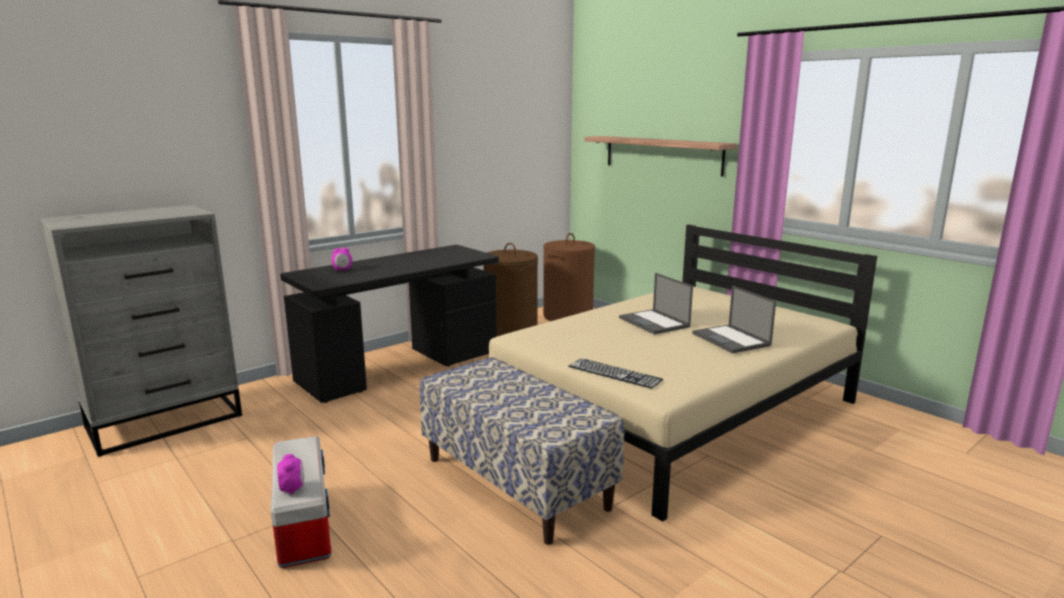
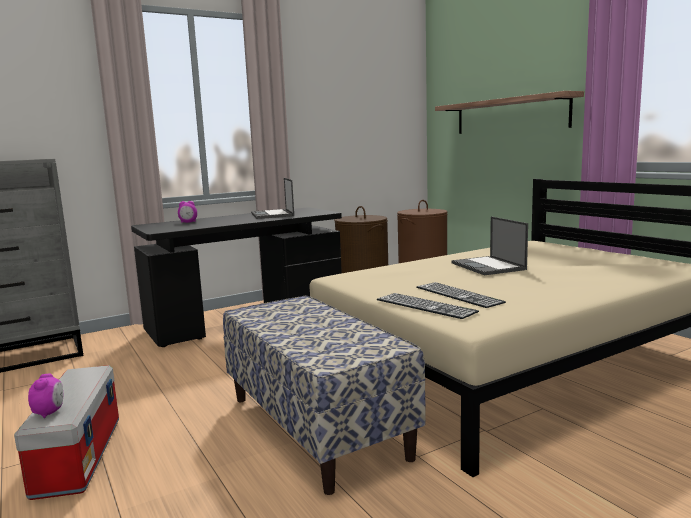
camera: 10 degrees right, 5 degrees down
laptop [692,286,776,353] -> laptop moved to [251,178,294,219]
none -> keyboard [416,282,506,308]

